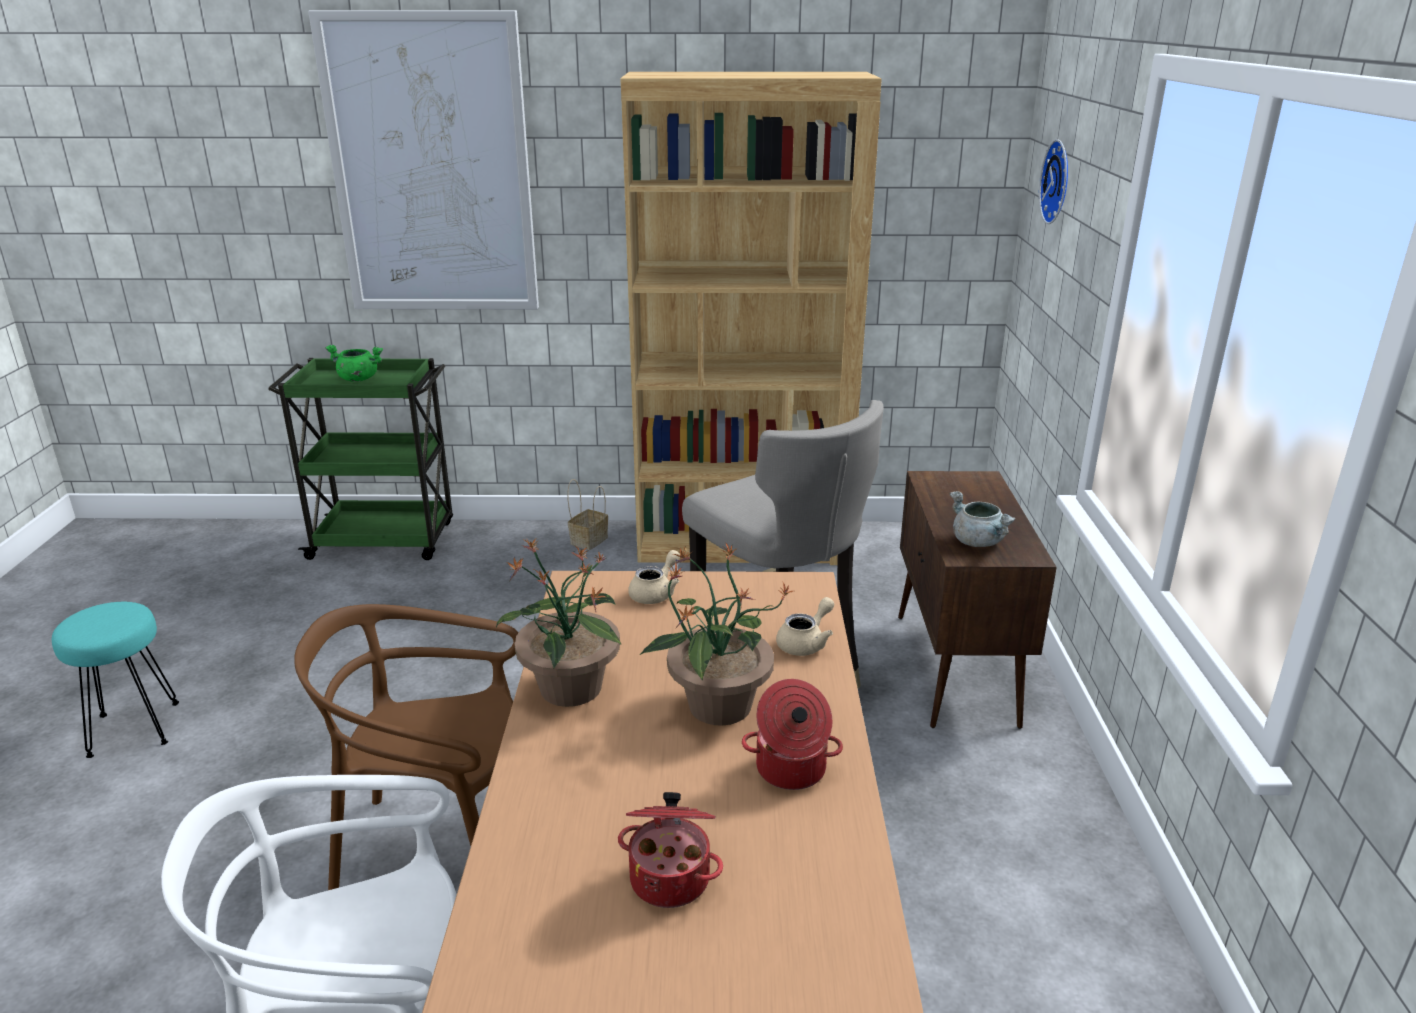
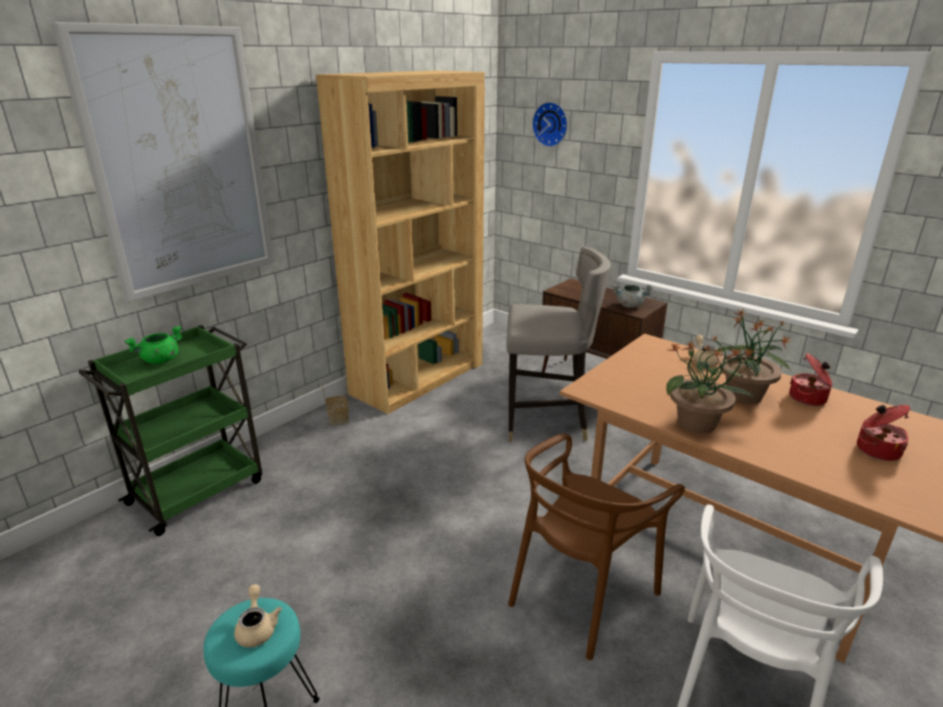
camera: 50 degrees left, 0 degrees up
beige teapot [628,550,680,604] -> beige teapot moved to [234,584,282,648]

